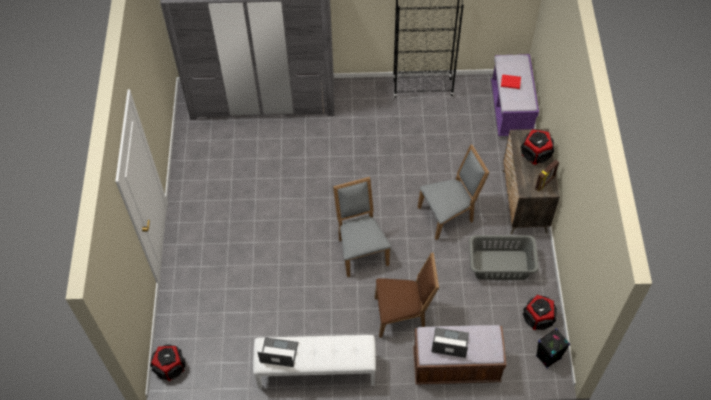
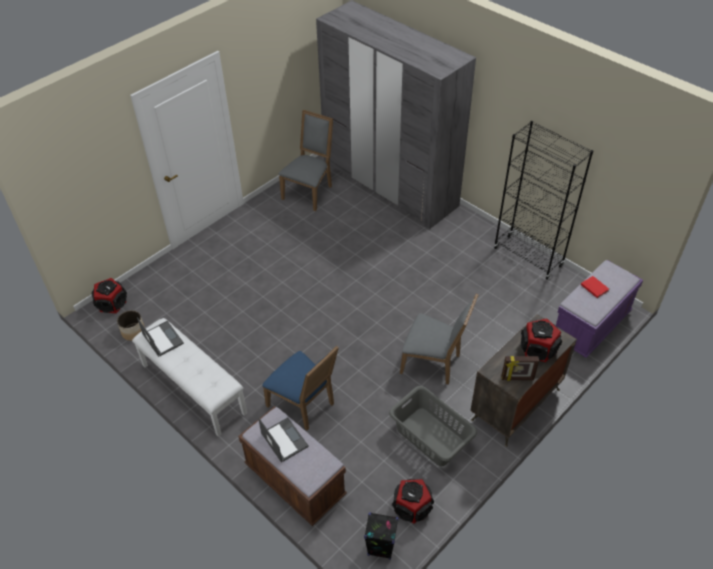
camera: 45 degrees right, 10 degrees down
grey chair [333,177,391,277] -> grey chair moved to [279,110,333,211]
brown chair [375,252,439,338] -> blue chair [262,346,339,430]
none -> planter [117,310,145,341]

